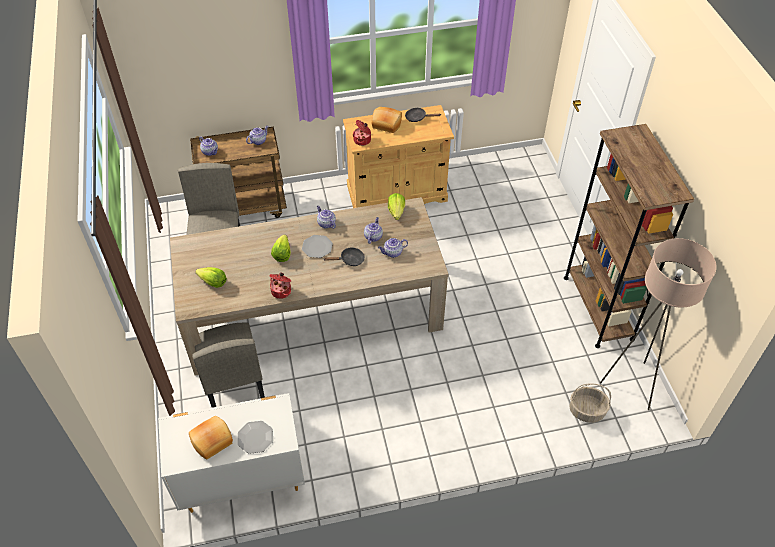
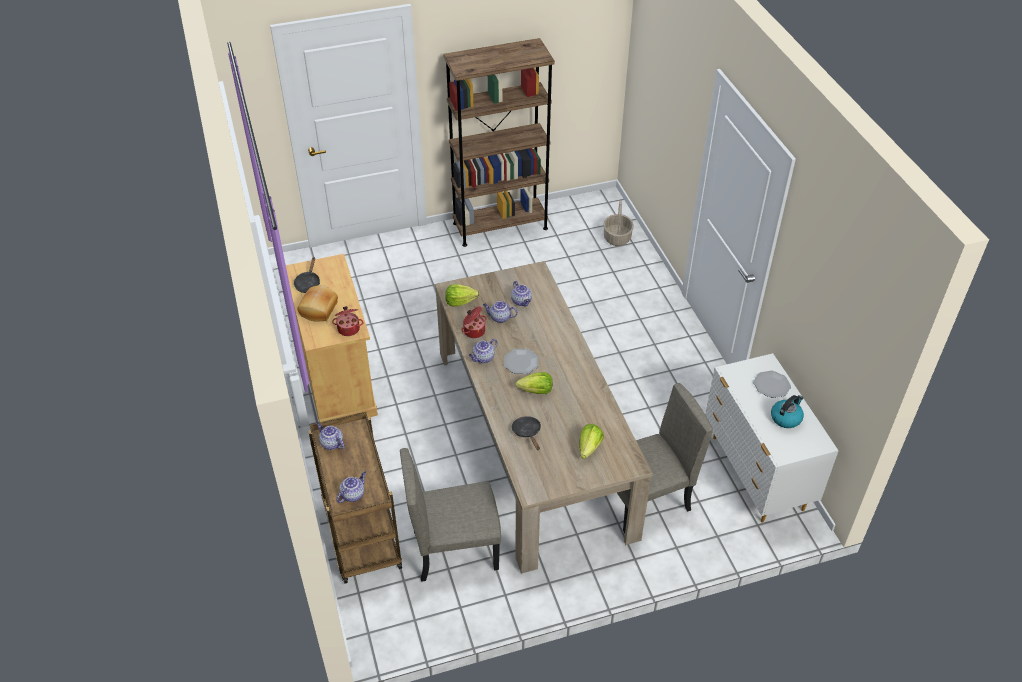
camera: 95 degrees left, 5 degrees down
bread [189,416,233,460] -> kettle [771,395,804,428]
cooking pot [270,272,291,299] -> cooking pot moved to [461,307,487,338]
black frying pan [324,247,365,266] -> black frying pan moved to [512,416,541,450]
beige floor lamp [600,238,717,410] -> none

